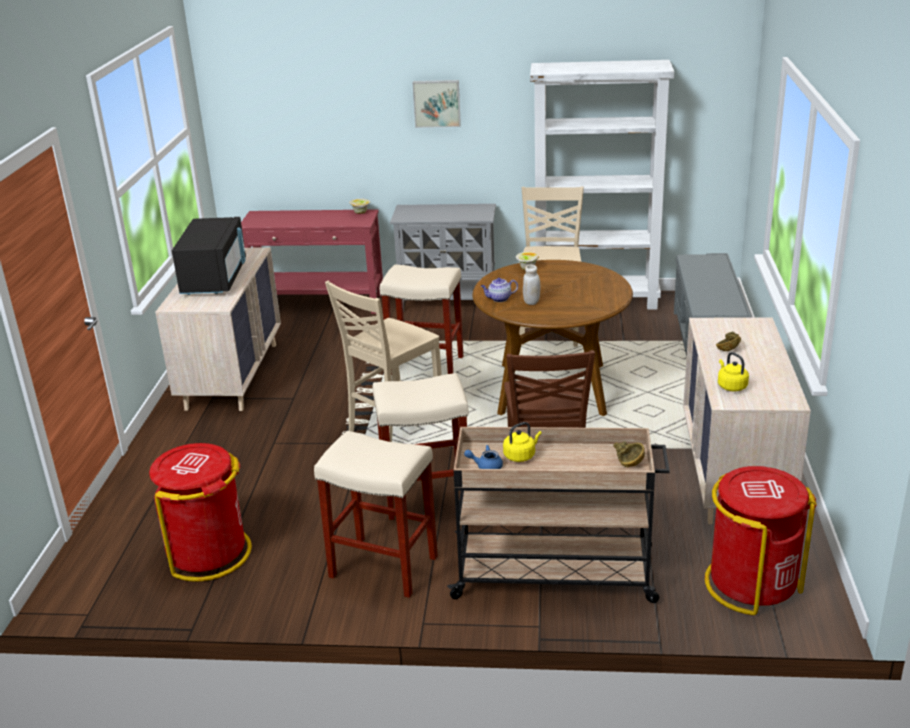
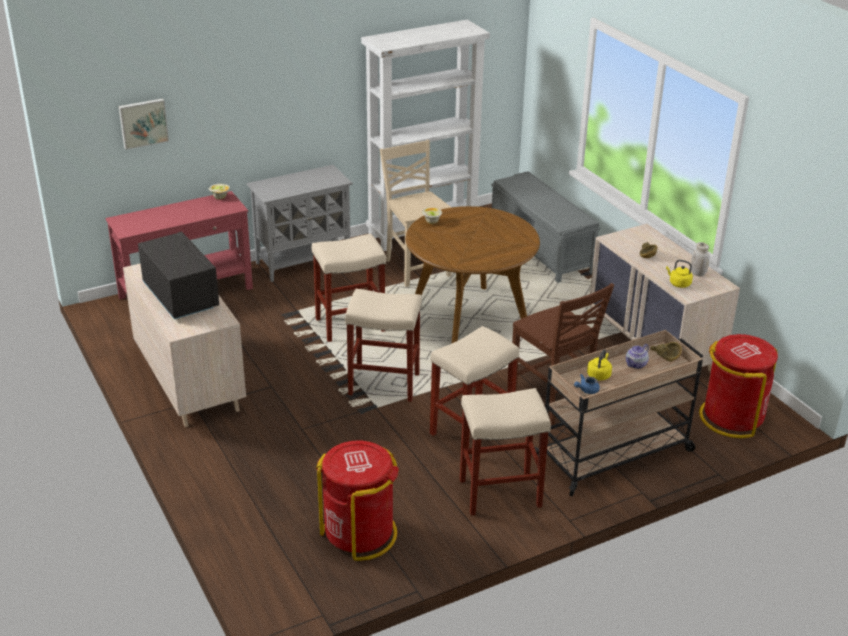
camera: 35 degrees left, 5 degrees up
beige chair [325,281,442,442] -> beige stool [345,289,422,402]
picture [412,80,461,128] -> picture moved to [119,98,169,150]
teapot [481,278,518,302] -> teapot moved to [626,344,649,369]
white jar [523,265,541,305] -> white jar moved to [691,242,710,276]

